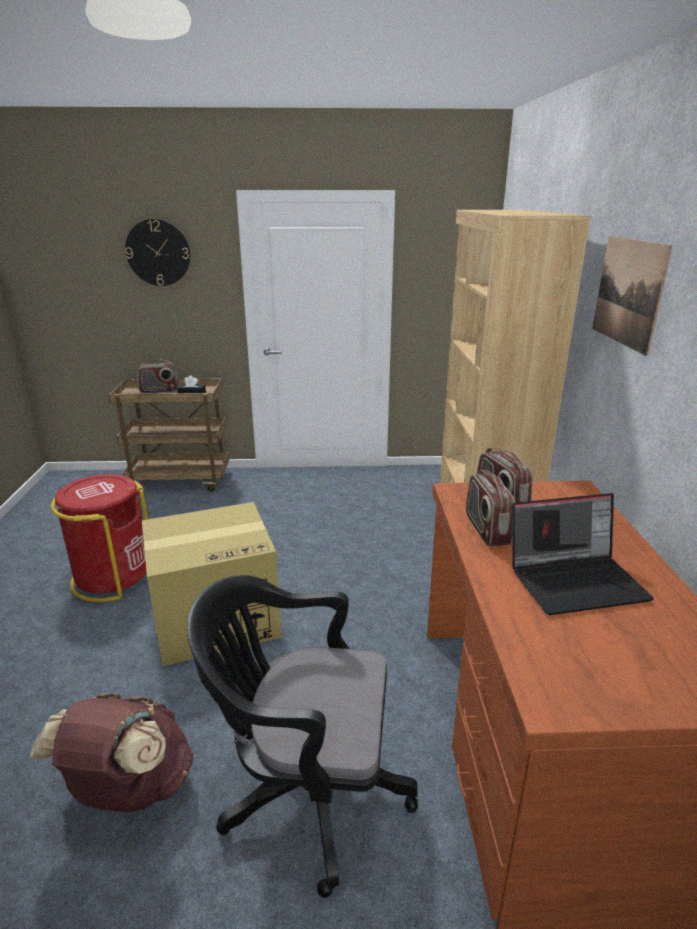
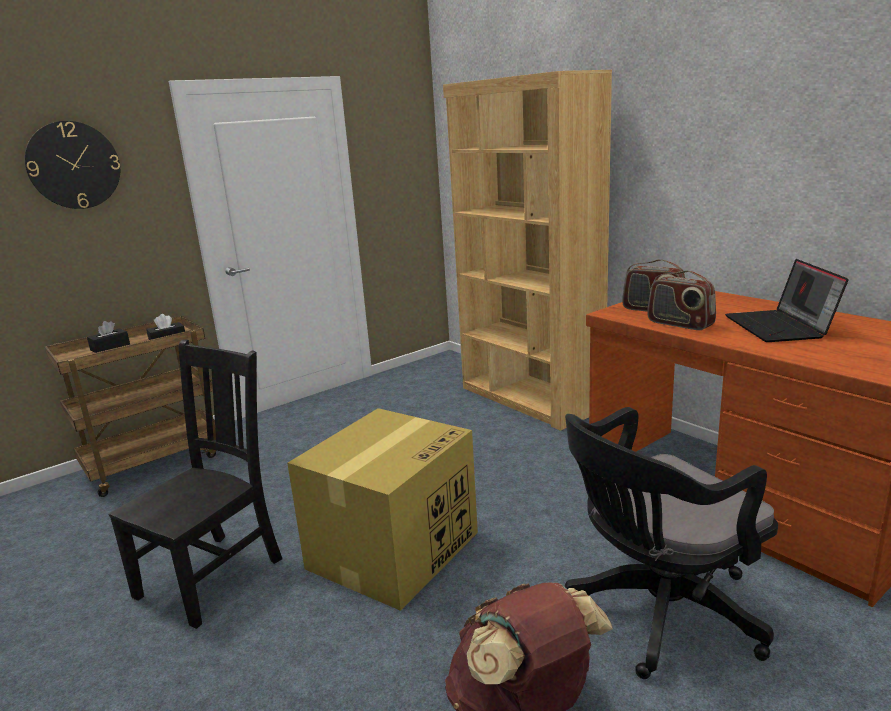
camera: 35 degrees left, 5 degrees down
red trash can [51,474,148,602] -> black chair [108,339,282,629]
radio [137,359,179,394] -> black tissue box [87,321,130,353]
laptop [512,493,654,615] -> laptop turned 135 degrees clockwise [725,259,848,342]
picture [592,236,672,356] -> none

